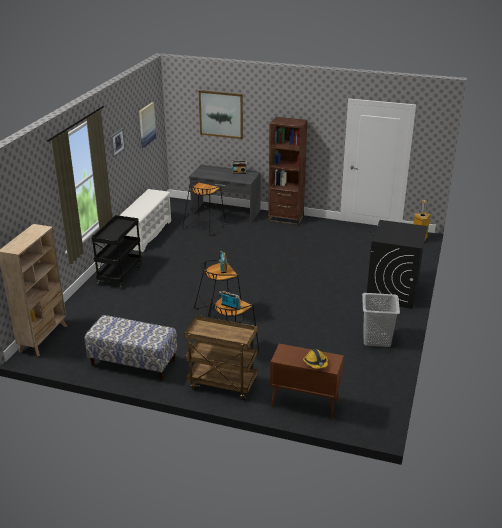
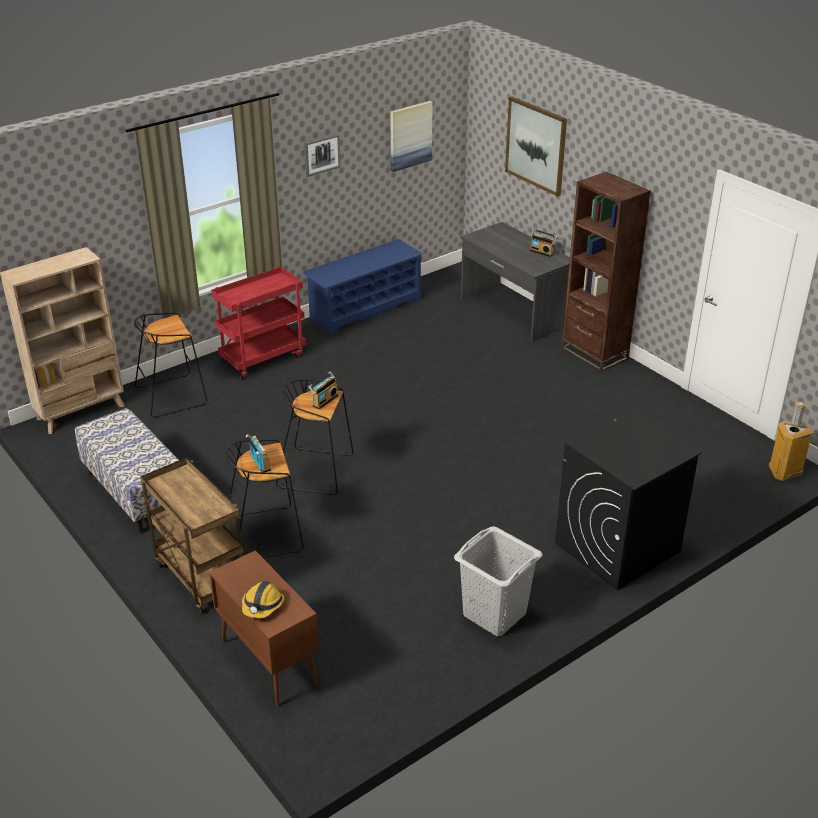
camera: 35 degrees right, 5 degrees up
black cart [91,215,142,289] -> red cart [211,267,306,380]
white shoe rack [119,189,171,252] -> blue shoe rack [303,239,423,335]
black stool [182,182,226,236] -> black stool moved to [134,312,207,418]

